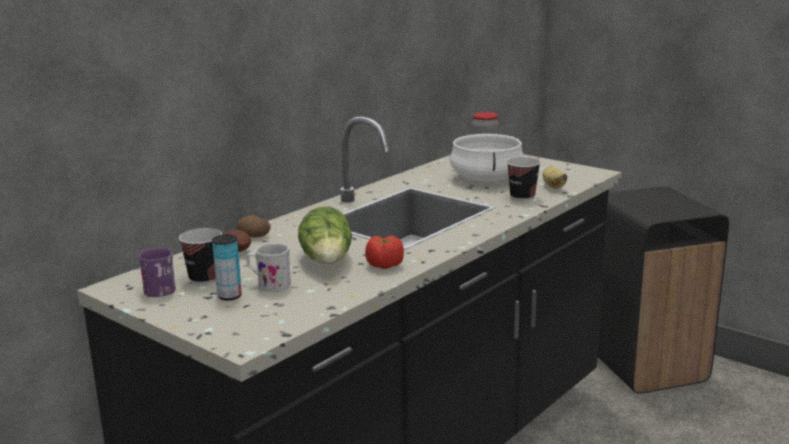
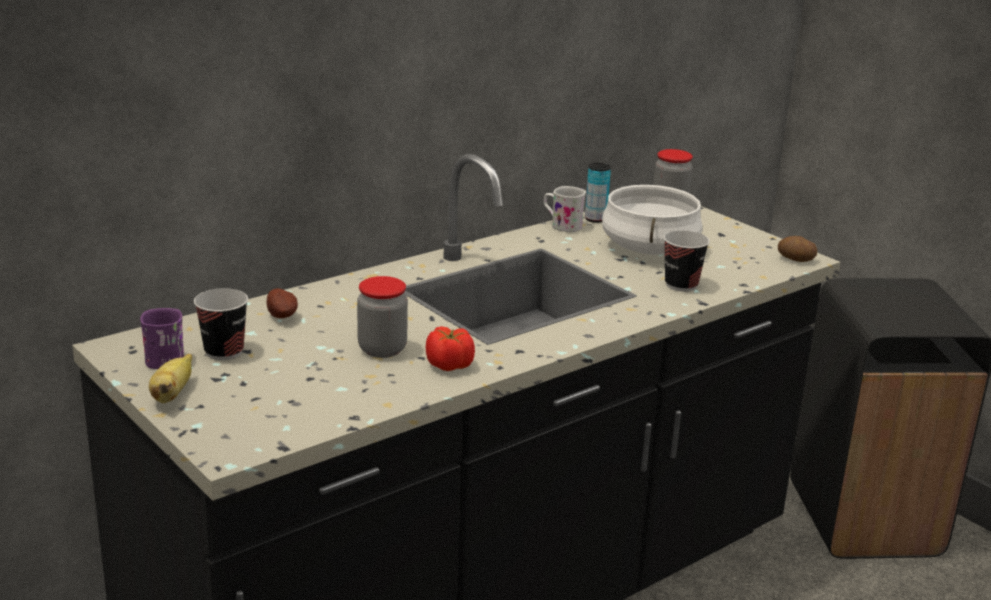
camera: 10 degrees right, 5 degrees up
can [212,235,242,300] -> can moved to [585,163,611,223]
potato [236,215,271,237] -> potato moved to [778,236,817,262]
white mug [246,243,291,292] -> white mug moved to [544,186,586,232]
lettuce [298,206,352,264] -> jar [357,276,408,358]
banana [543,166,568,189] -> banana moved to [149,354,192,403]

